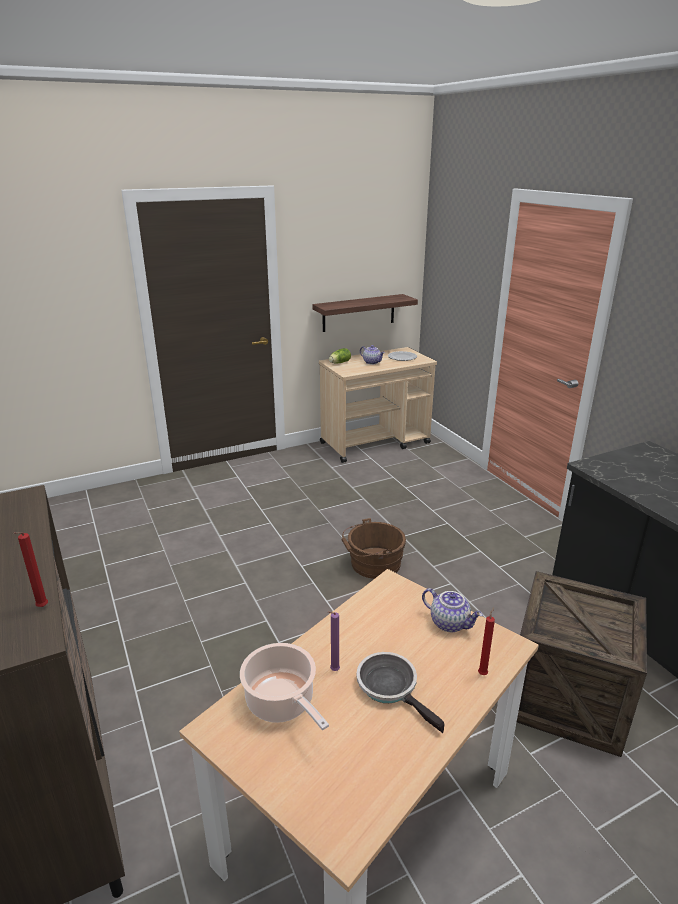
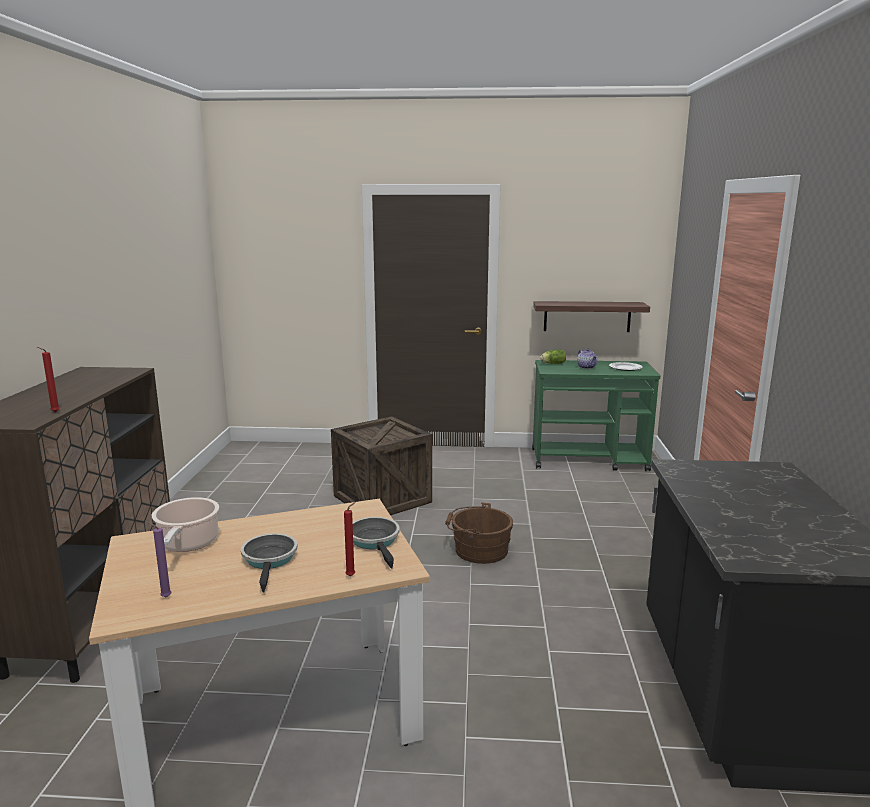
camera: 30 degrees right, 10 degrees down
beige cart [319,347,437,463] -> green cart [532,360,660,471]
purple candle [328,611,340,671] -> purple candle moved to [147,522,171,598]
teapot [422,588,483,632] -> frying pan [353,517,400,569]
crate [517,571,647,757] -> crate moved to [331,416,432,515]

